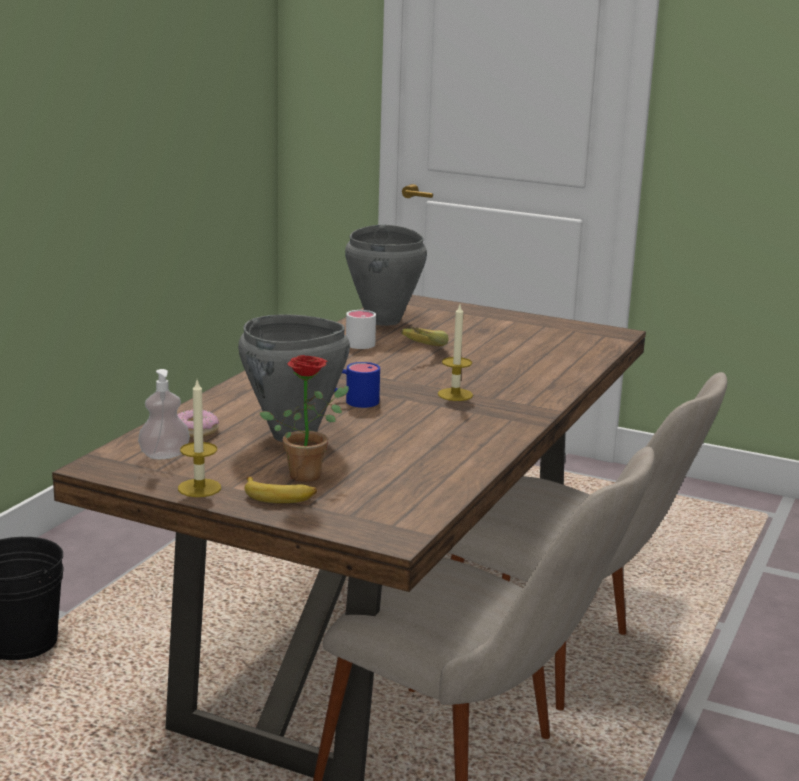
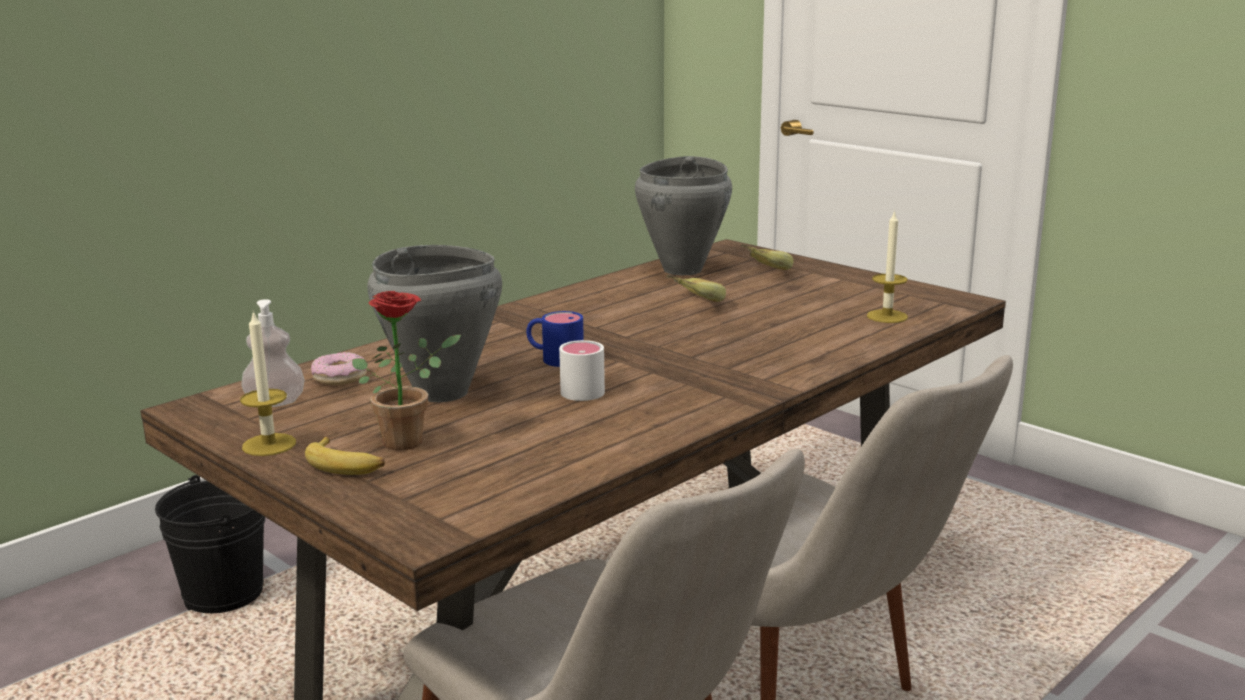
camera: 20 degrees right, 0 degrees up
white mug [346,310,376,349] -> white mug moved to [559,340,605,401]
candle [438,305,473,401] -> candle moved to [867,210,908,323]
none -> banana [740,244,793,270]

